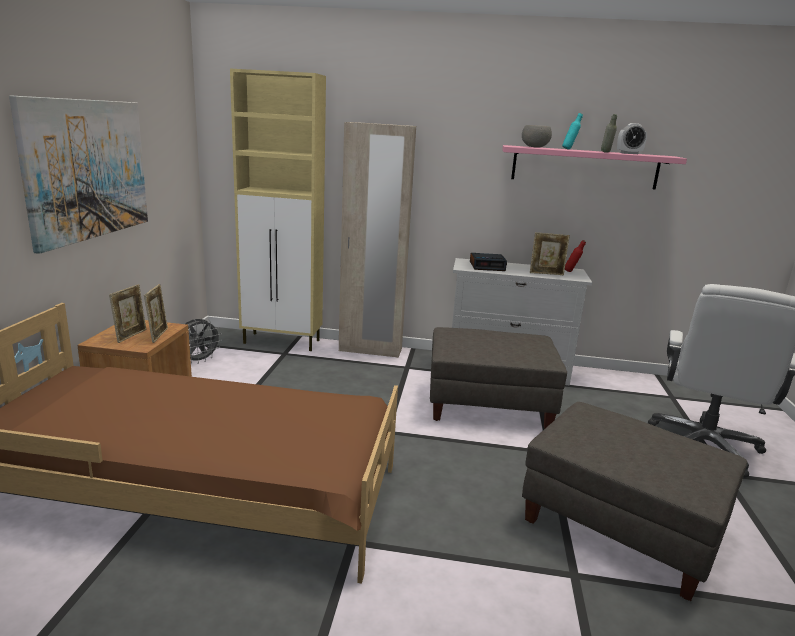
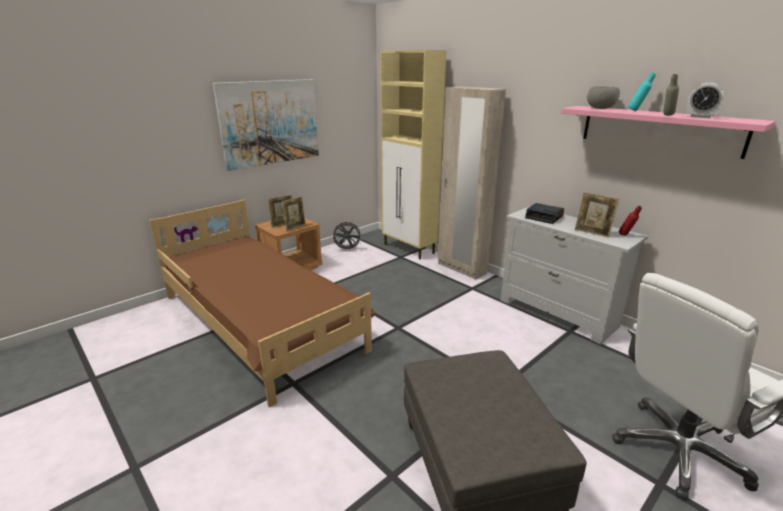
camera: 40 degrees right, 5 degrees up
grey ottoman [430,327,567,429] -> none

